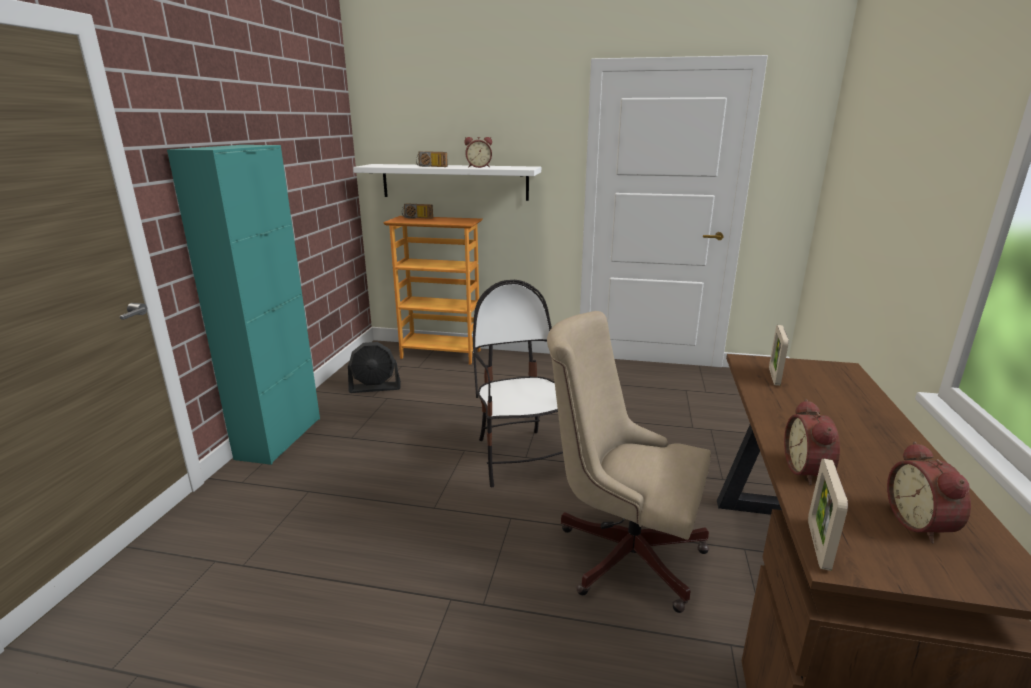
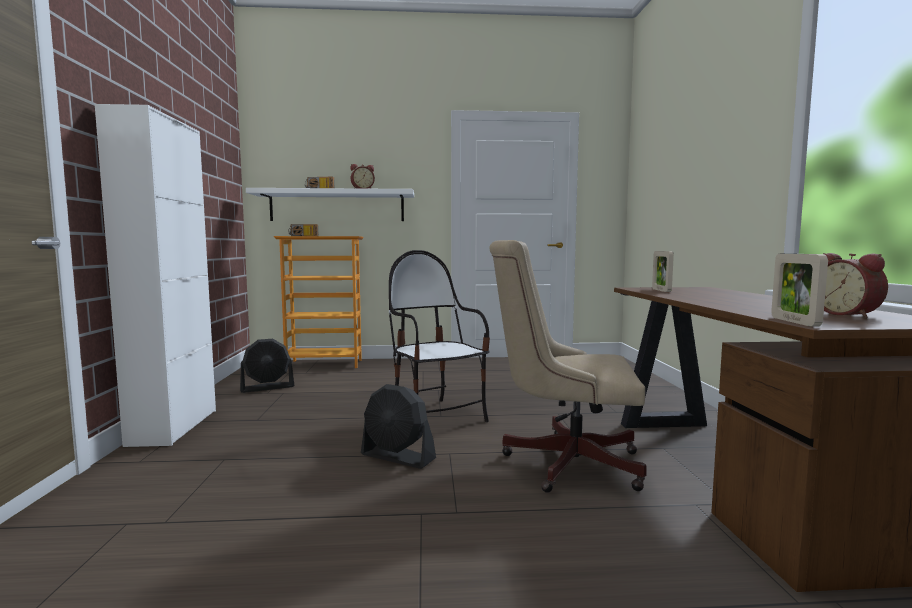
camera: 15 degrees left, 15 degrees down
turquoise cabinet [167,145,320,465] -> white cabinet [95,104,216,447]
alarm clock [784,399,840,485] -> none
none -> black fan [361,384,436,469]

